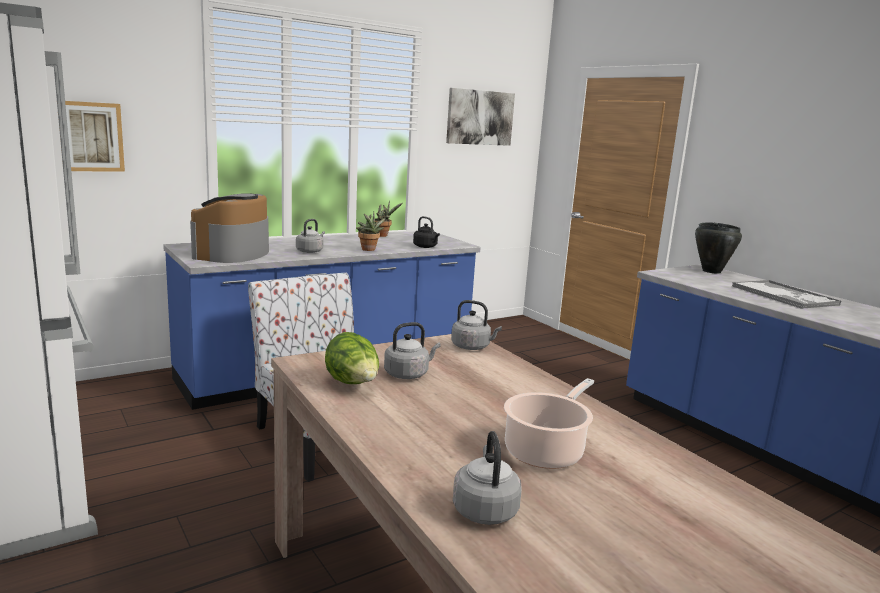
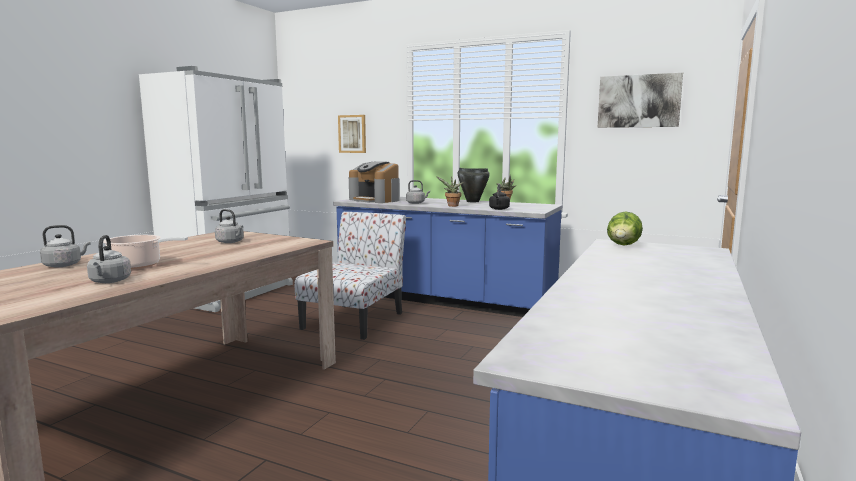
camera: 60 degrees right, 5 degrees down
coffee machine [190,193,269,263] -> coffee machine turned 120 degrees counterclockwise [349,162,400,203]
lettuce [325,332,379,384] -> lettuce moved to [607,211,643,245]
grey kettle [451,300,502,350] -> grey kettle moved to [87,235,131,283]
black cooking pot [695,222,742,274] -> black cooking pot moved to [458,168,490,203]
tray [732,280,841,309] -> none

